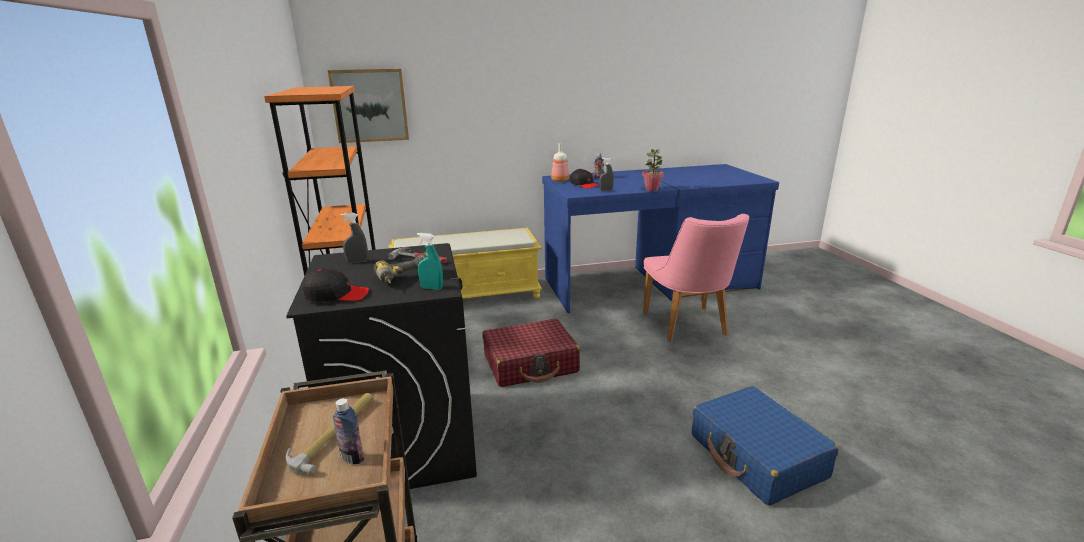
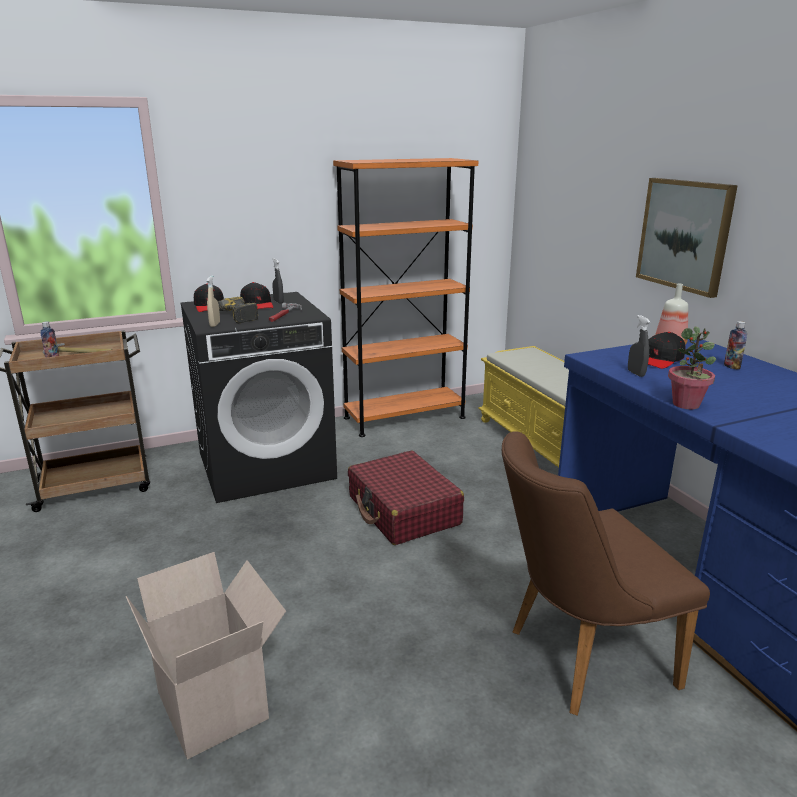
camera: 80 degrees right, 0 degrees up
picture [328,69,409,143] -> picture moved to [636,178,738,298]
turquoise spray bottle [417,233,443,290] -> beige spray bottle [207,275,220,327]
pink chair [643,214,749,341] -> brown chair [502,431,710,716]
blue suitcase [692,386,839,506] -> cardboard box [126,552,286,759]
none -> black cap [240,282,273,309]

